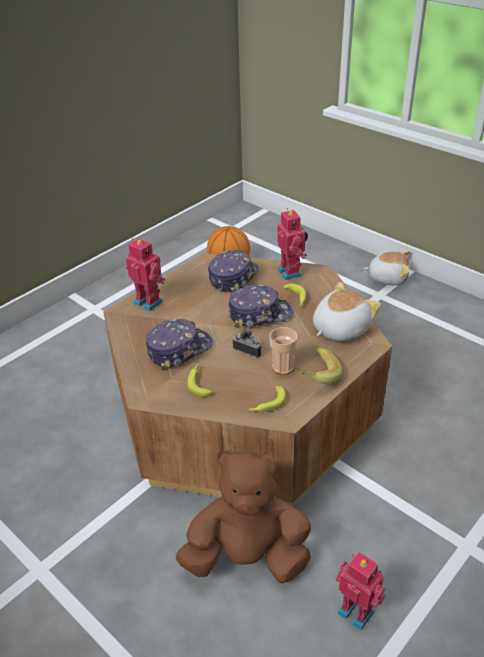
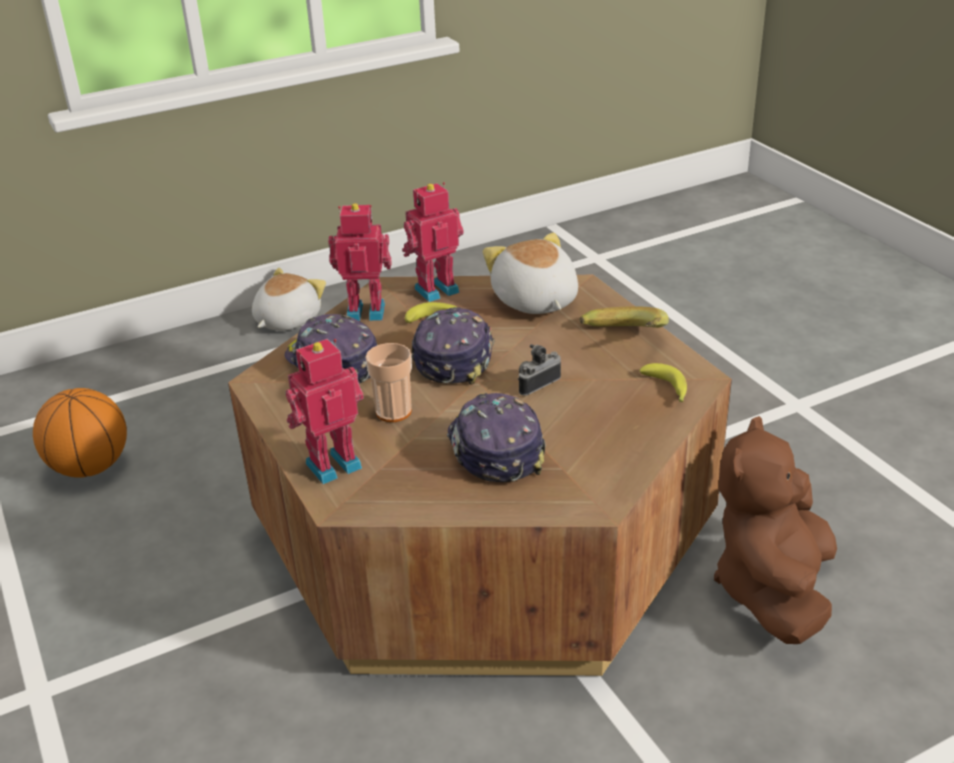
camera: 70 degrees left, 5 degrees down
banana [187,364,212,397] -> none
cup [270,327,298,375] -> cup moved to [366,343,412,422]
toy robot [336,552,386,631] -> toy robot moved to [402,182,464,302]

